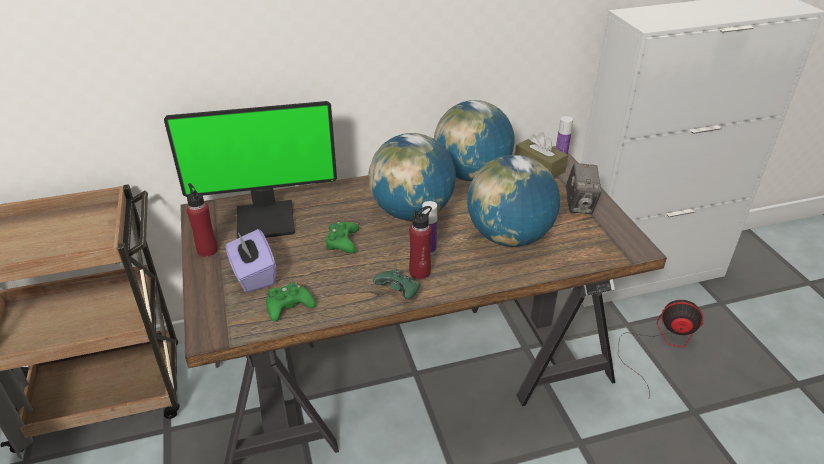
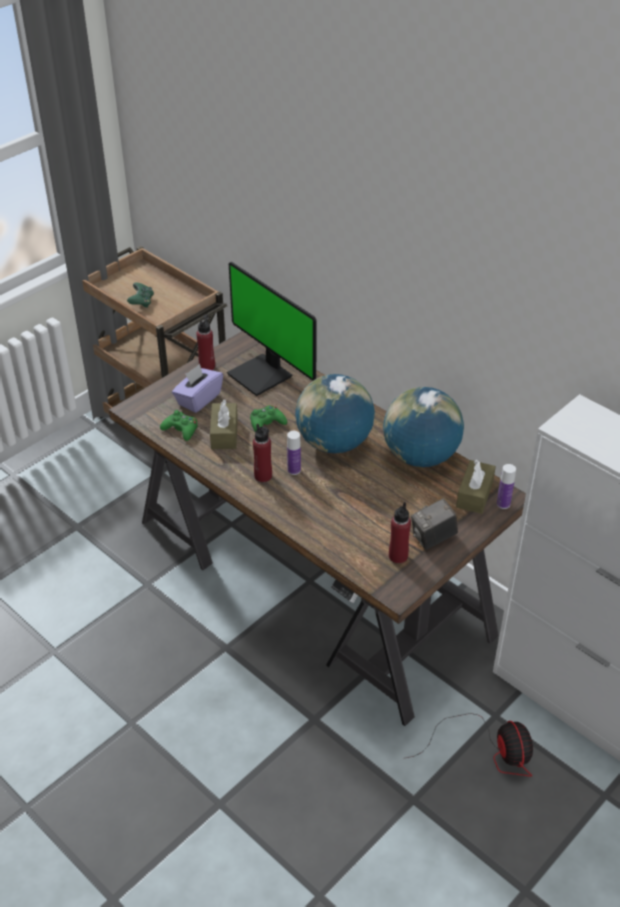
camera: 60 degrees right, 5 degrees up
green game controller [373,268,421,300] -> green game controller moved to [127,282,154,308]
globe [467,155,560,247] -> none
none -> brown tissue box [210,400,238,449]
none -> red bottle [389,502,411,563]

